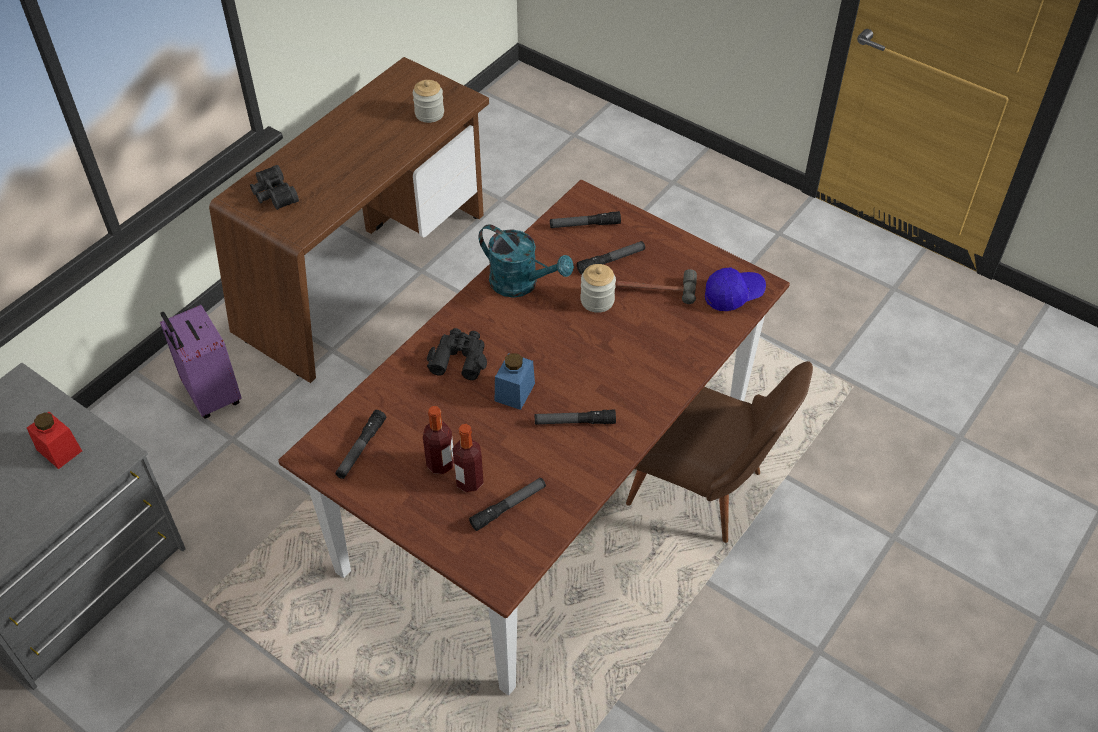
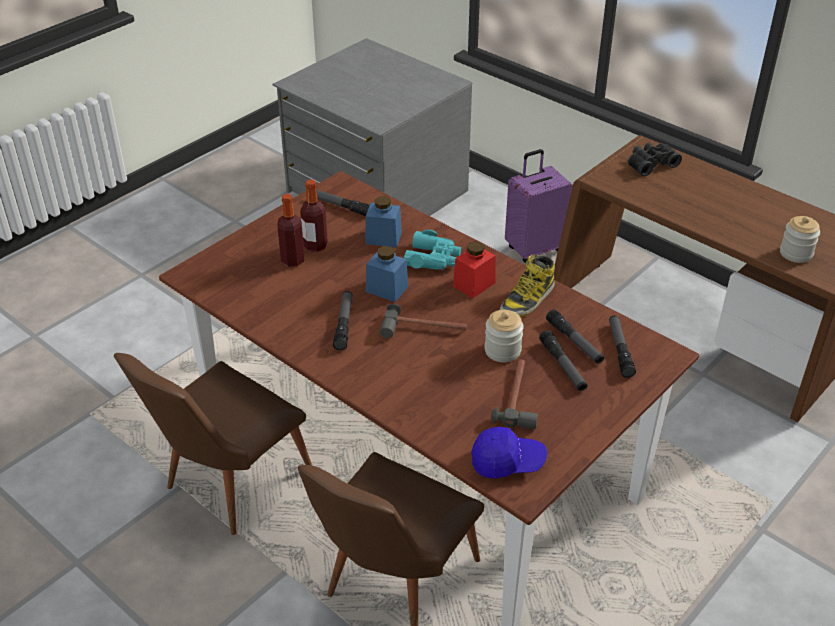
camera: 95 degrees right, 10 degrees down
red jar [27,412,82,469] -> red jar moved to [453,241,495,298]
black binoculars [427,328,487,380] -> turquoise binoculars [404,229,461,270]
flashlight [469,478,546,531] -> flashlight moved to [546,309,604,364]
turquoise watering can [479,224,574,298] -> boot [500,255,555,317]
blue cap [705,267,766,311] -> blue cap turned 75 degrees counterclockwise [471,427,547,479]
none -> brown chair [114,353,312,535]
none -> blue jar [365,196,402,248]
none -> hammer [380,304,467,338]

